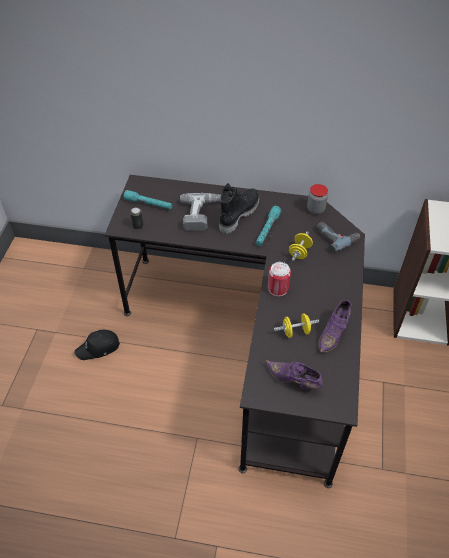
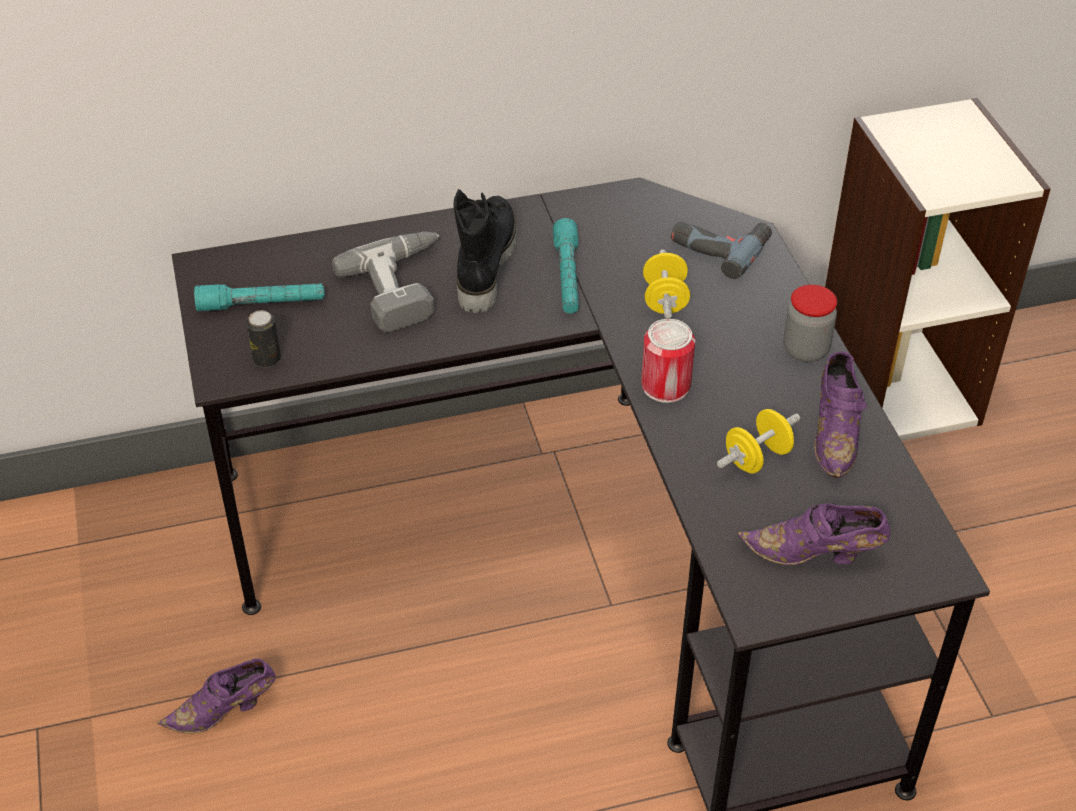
camera: 25 degrees left, 5 degrees down
black cap [74,330,120,360] -> purple shoe [158,658,276,733]
jar [307,184,328,214] -> jar moved to [783,285,837,362]

